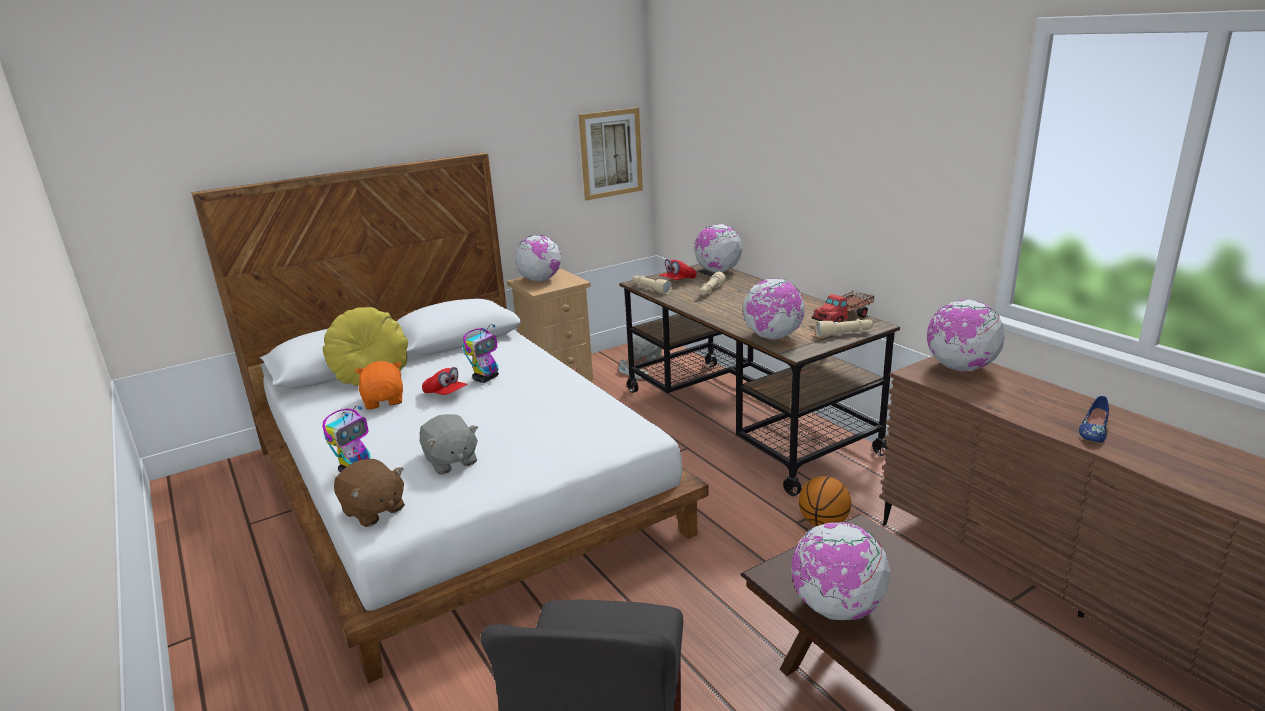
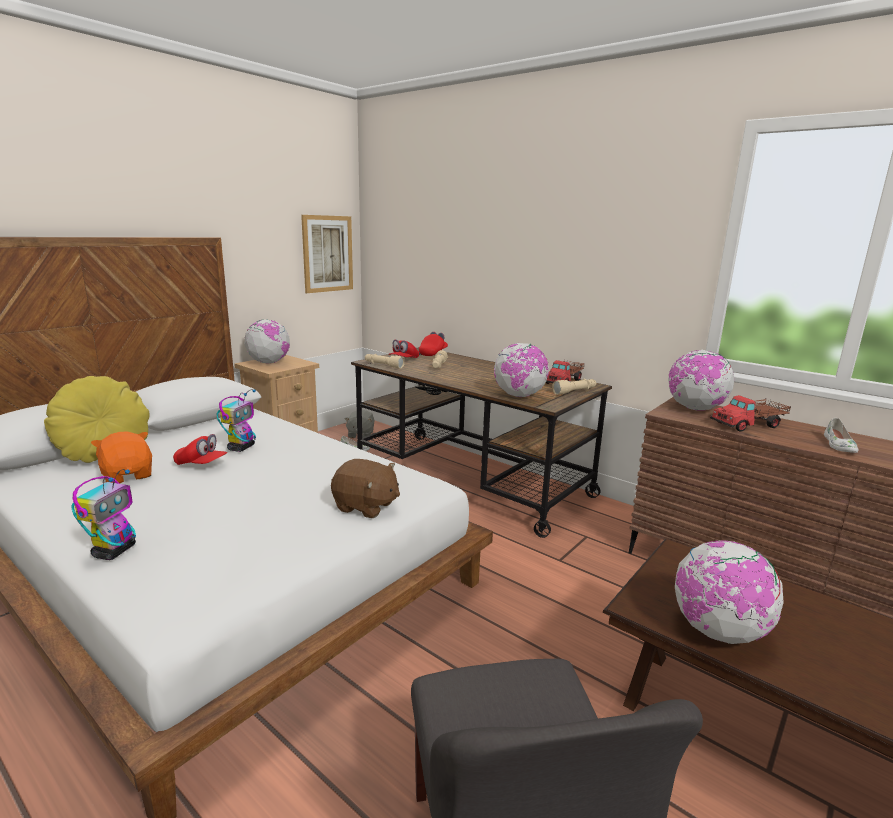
camera: 20 degrees left, 5 degrees down
brown plush toy [334,459,405,527] -> brown plush toy moved to [331,459,400,518]
grey plush toy [420,414,478,474] -> none
globe [694,224,743,272] -> red cap [419,332,448,356]
basketball [799,476,851,526] -> none
blue shoe [1079,396,1109,442] -> white shoe [824,418,858,453]
none -> toy truck [710,395,791,432]

